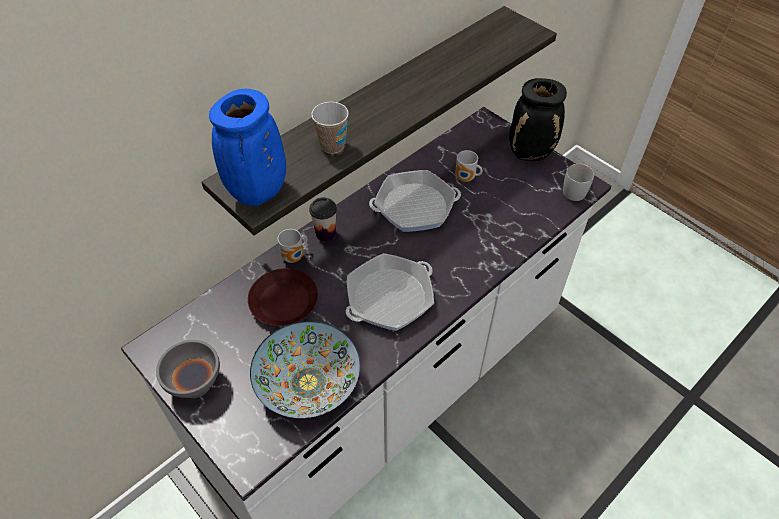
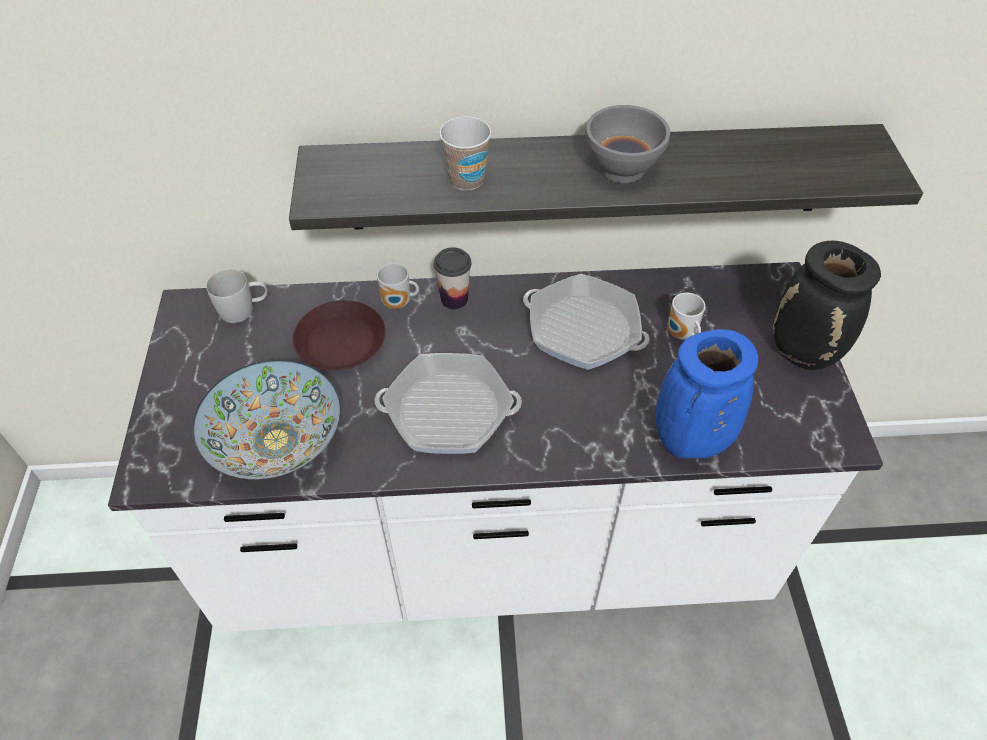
camera: 40 degrees right, 0 degrees up
grey bowl [156,340,220,398] -> grey bowl moved to [585,105,670,183]
blue vase [209,89,286,206] -> blue vase moved to [656,329,758,459]
white mug [563,164,594,201] -> white mug moved to [206,269,267,323]

